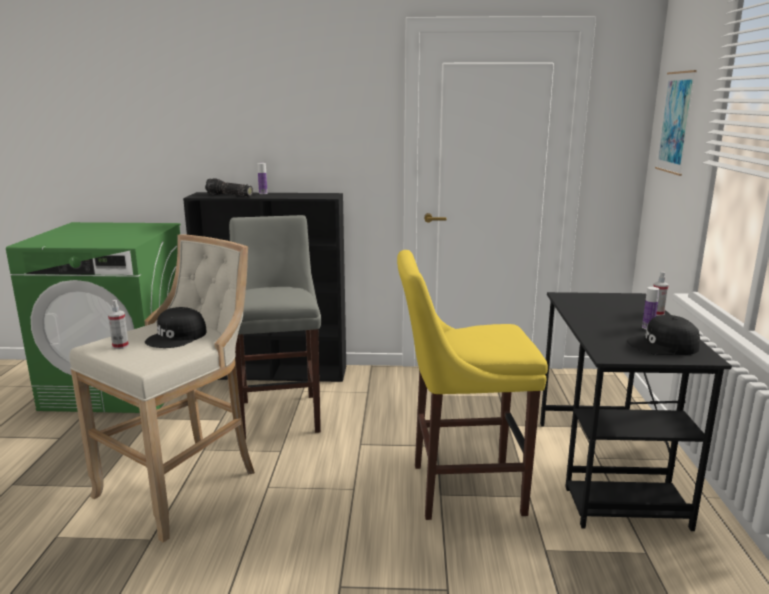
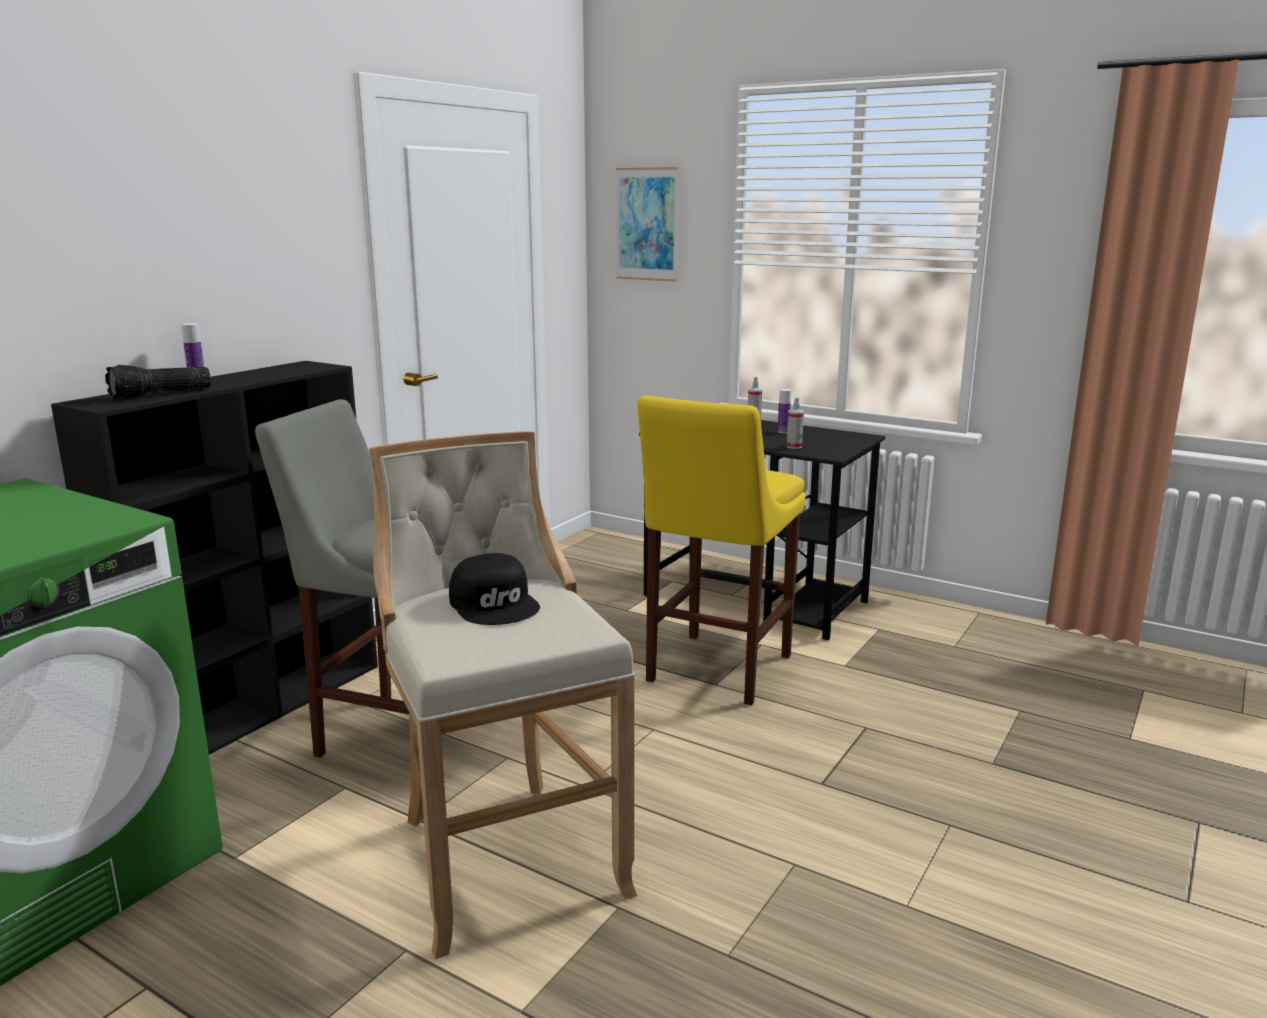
camera: 60 degrees left, 0 degrees up
spray bottle [108,300,129,349] -> spray bottle moved to [787,397,804,449]
black cap [627,315,700,355] -> none

